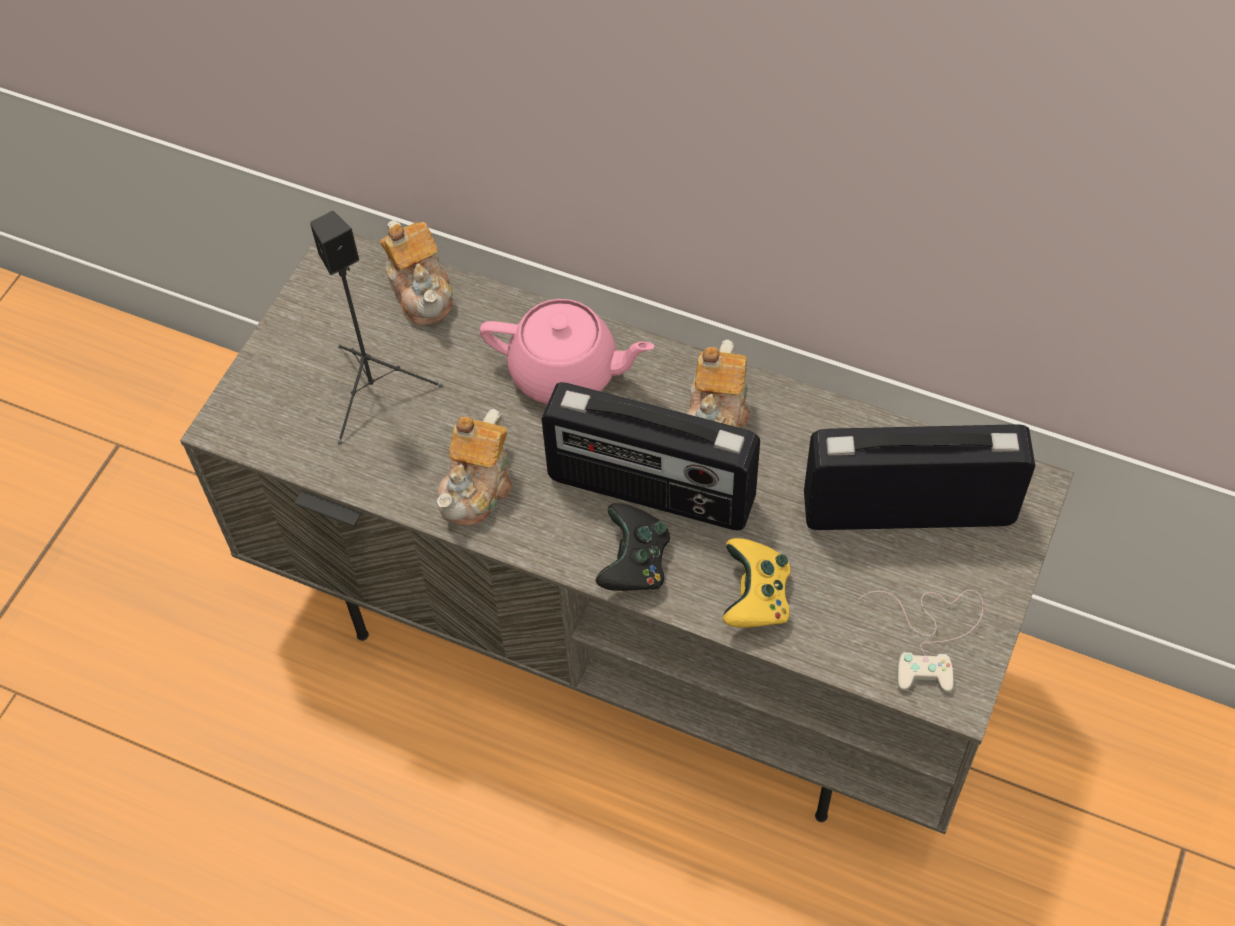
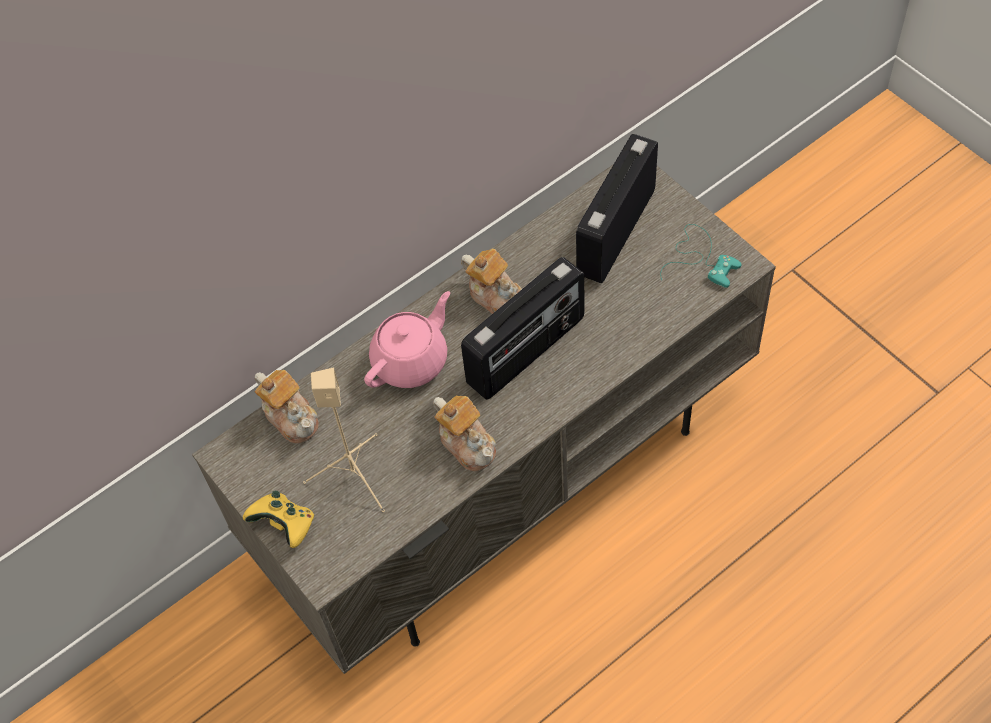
camera: 60 degrees left, 0 degrees up
black speaker [310,211,442,445] -> beige speaker [303,368,385,512]
teapot [380,220,453,326] -> teapot turned 45 degrees clockwise [254,370,319,444]
black game controller [596,503,670,591] -> none
yellow game controller [723,538,791,628] -> yellow game controller moved to [243,491,314,548]
white game controller [858,590,983,693] -> turquoise game controller [660,224,742,288]

